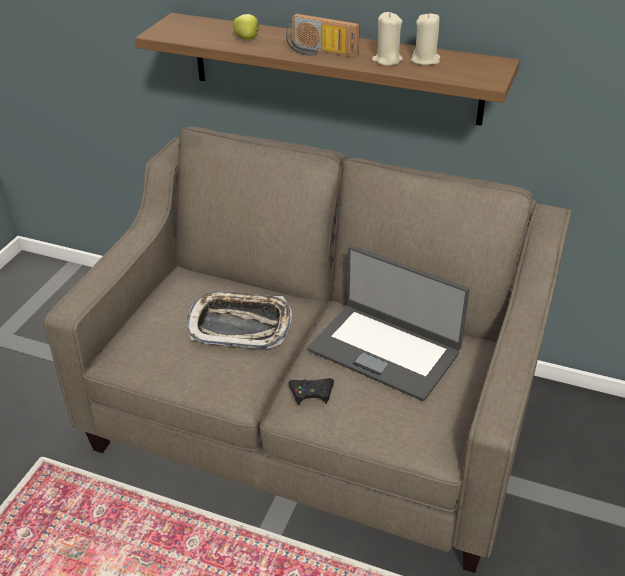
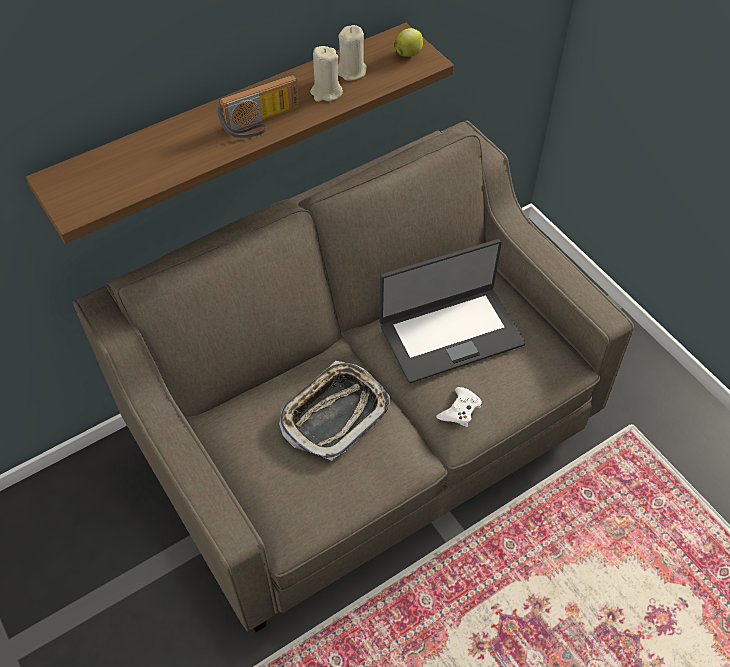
camera: 55 degrees left, 15 degrees up
apple [233,14,260,40] -> apple moved to [394,28,423,57]
black game controller [288,378,334,405] -> white game controller [436,387,482,427]

